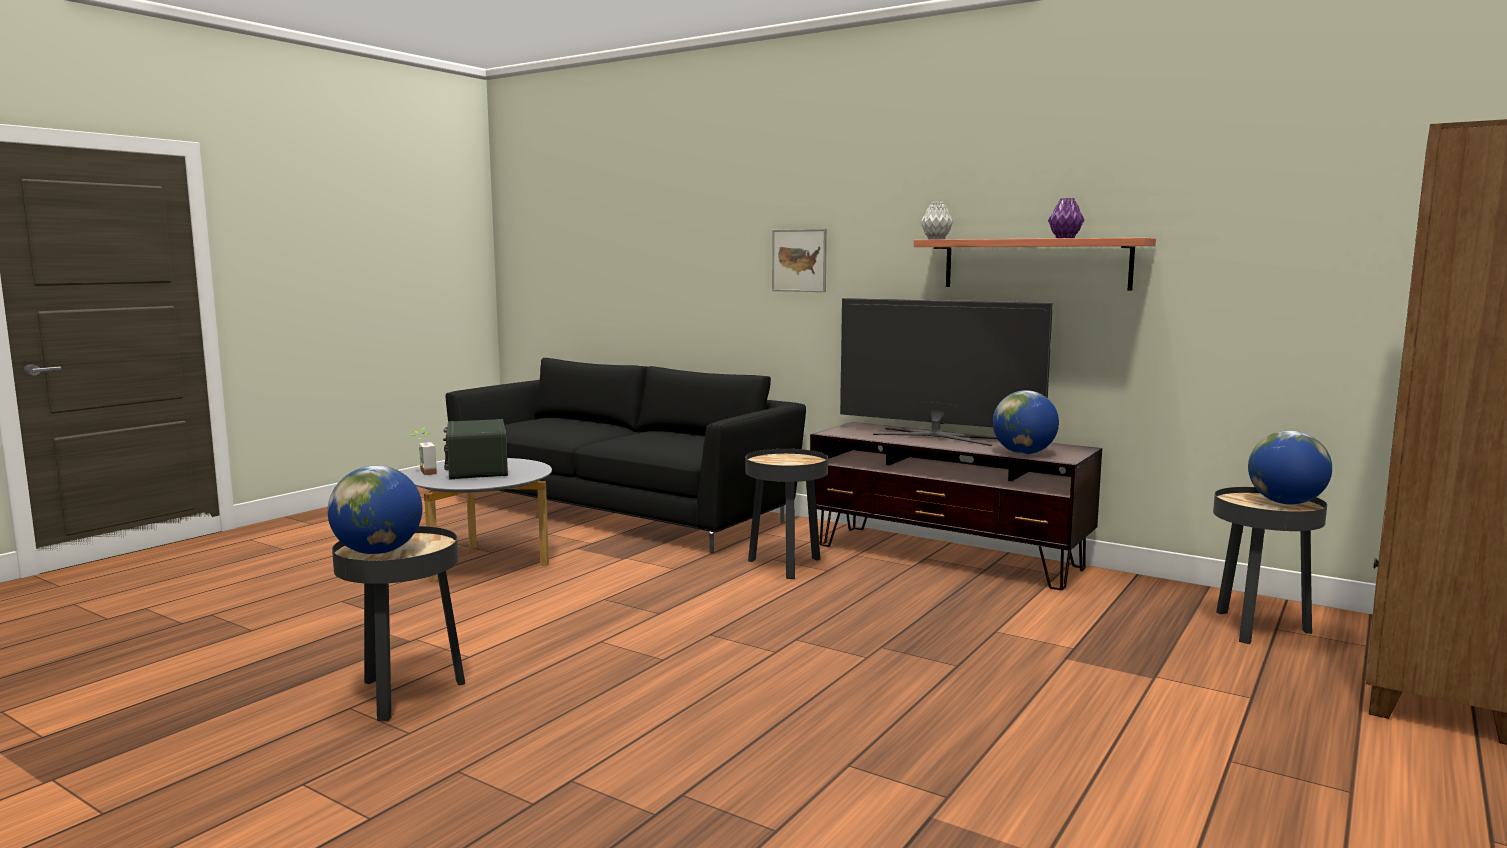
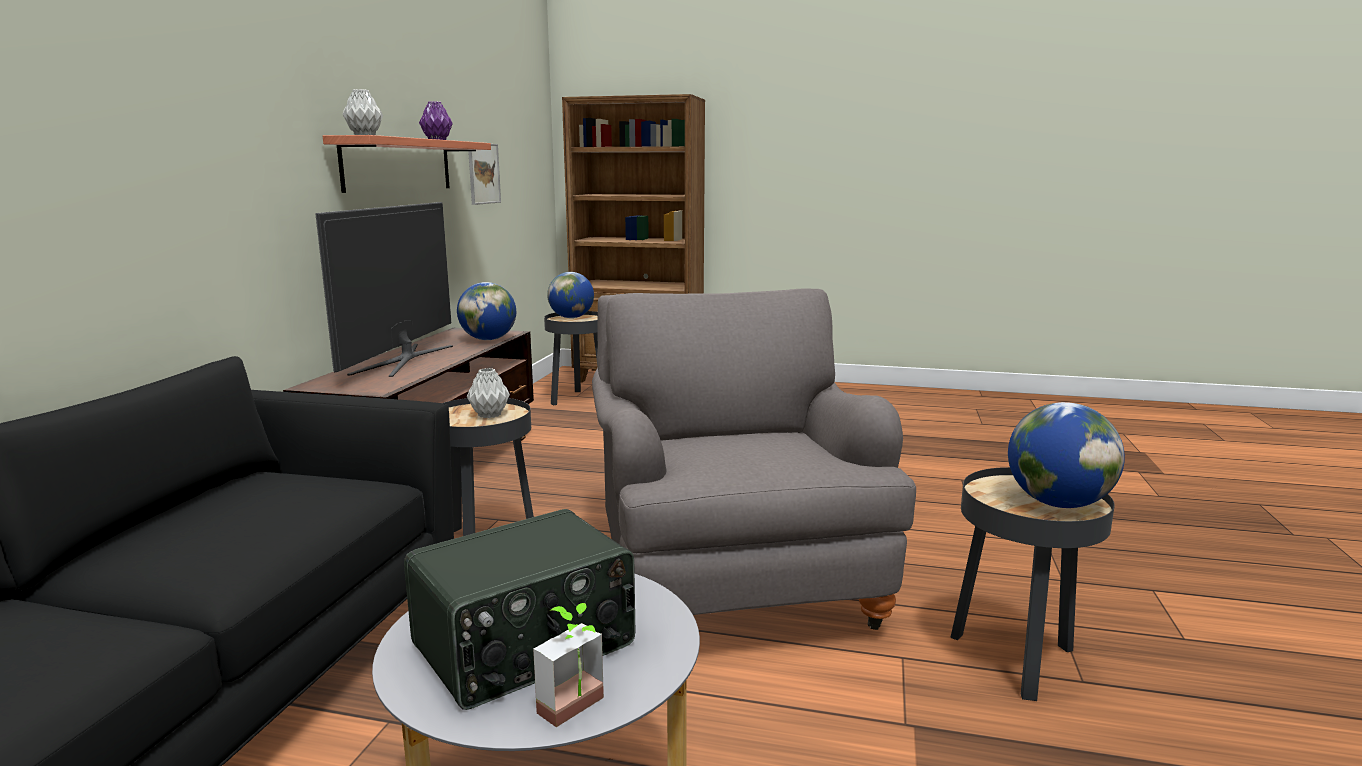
camera: 110 degrees left, 5 degrees up
picture [772,229,827,292] -> picture moved to [468,144,501,205]
none -> grey vase [467,368,510,418]
none -> grey armchair [592,289,916,630]

